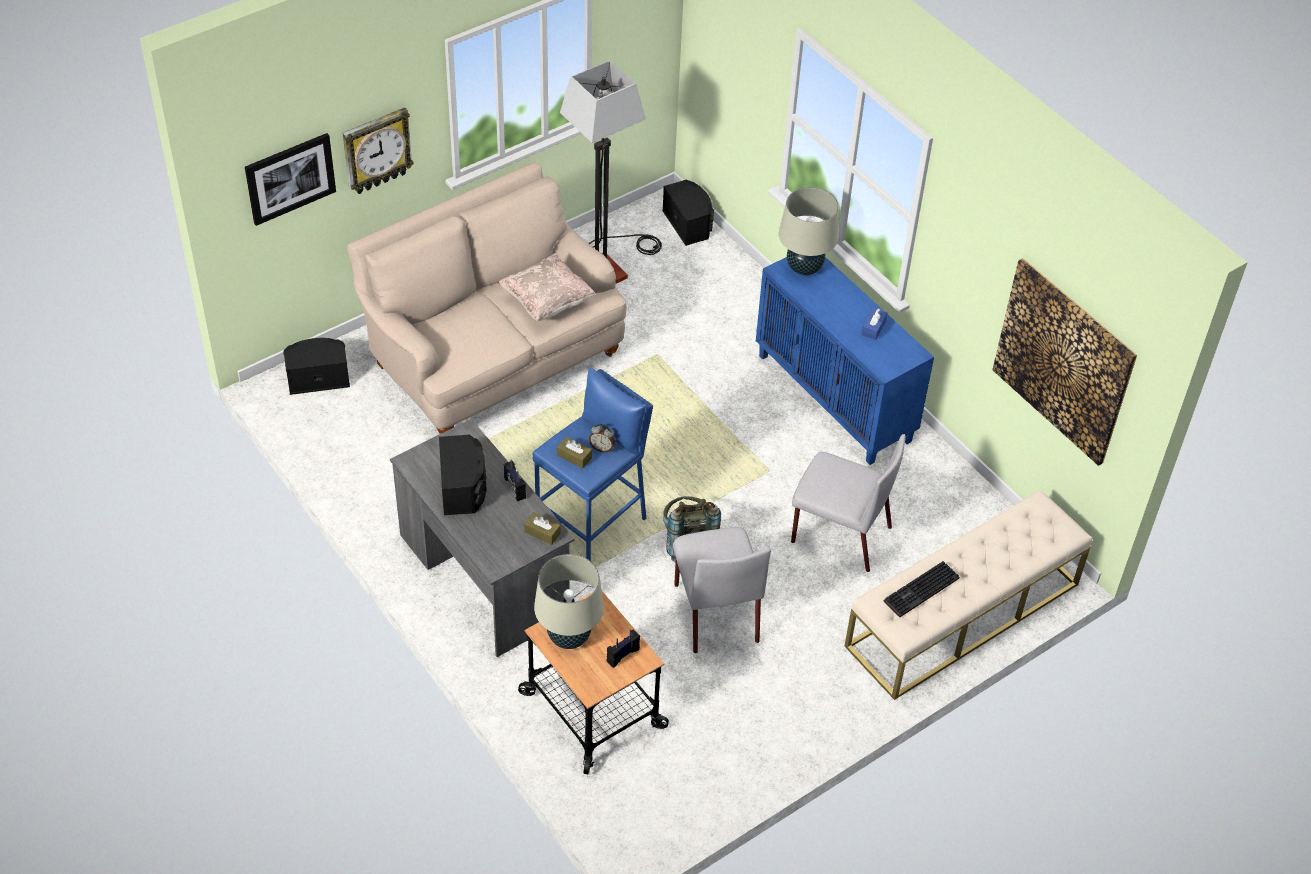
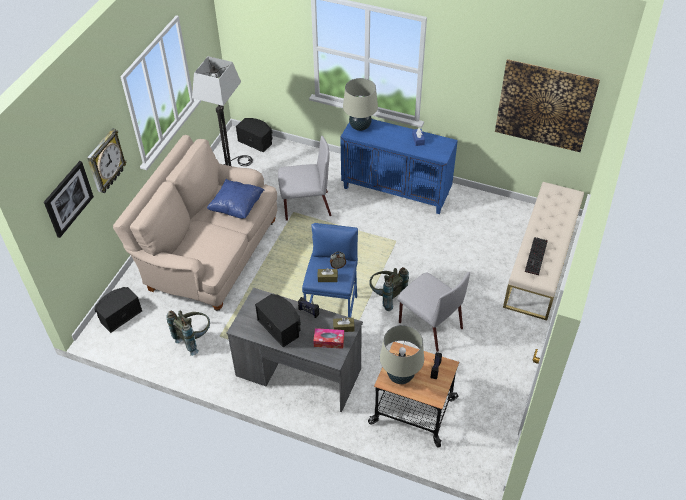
camera: 30 degrees left, 0 degrees up
beige pillow [499,253,596,321] -> blue pillow [207,179,264,219]
grey chair [791,434,906,572] -> grey chair moved to [278,136,332,221]
none -> grey backpack [167,310,210,356]
none -> tissue box [313,328,344,349]

